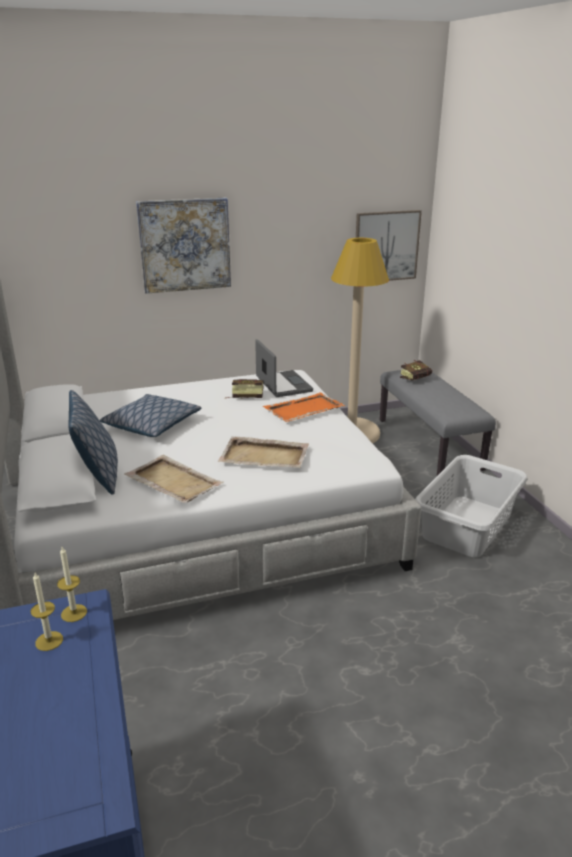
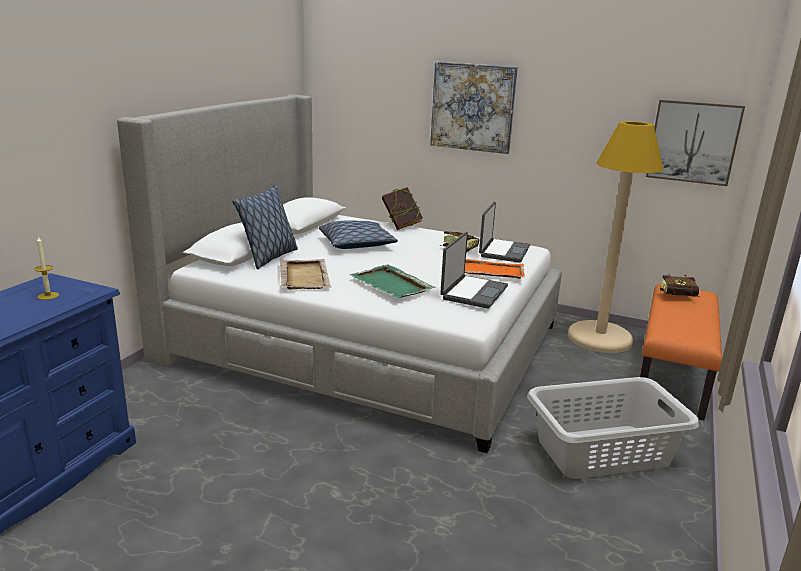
camera: 40 degrees right, 5 degrees down
candle [57,547,87,622] -> none
beige tray [218,436,309,468] -> green tray [350,264,436,298]
grey bench [380,370,496,476] -> orange bench [640,284,722,420]
none -> book [382,187,423,230]
none -> laptop [440,232,508,309]

